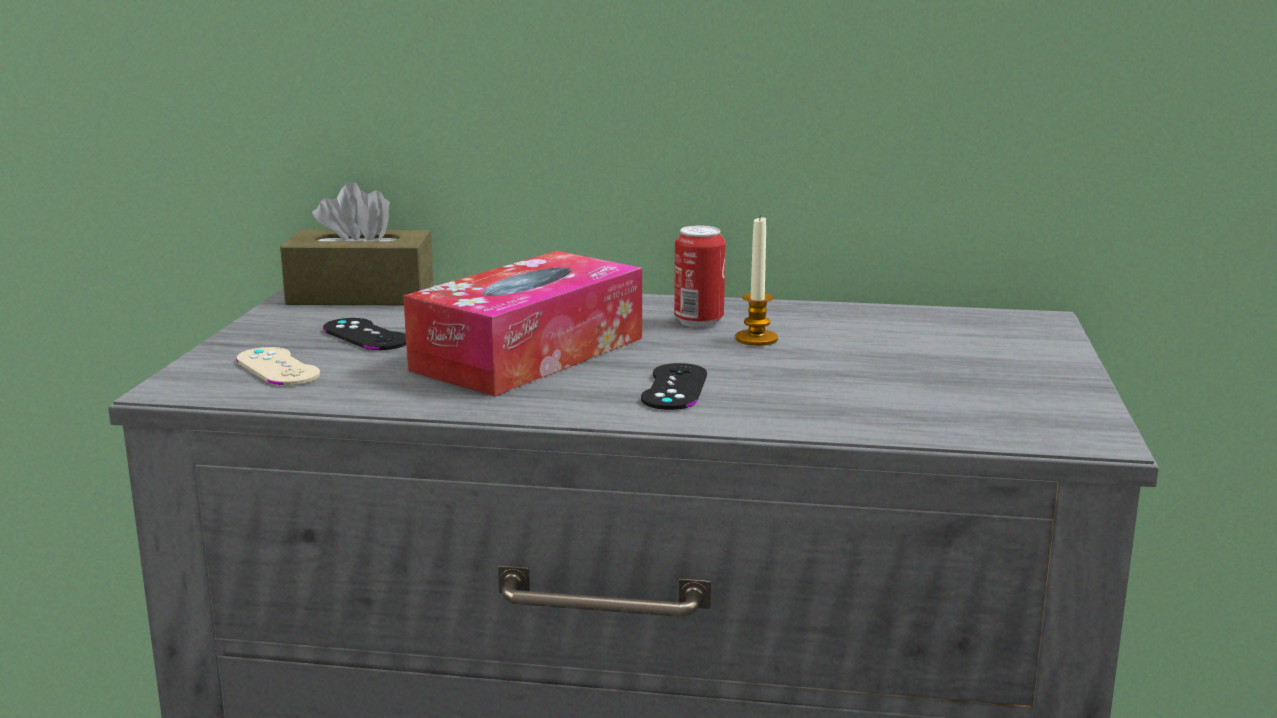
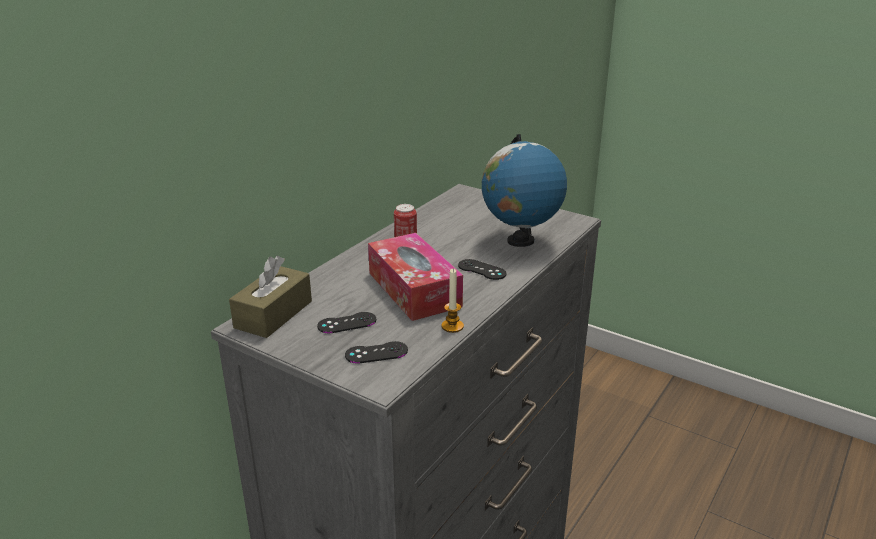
camera: 65 degrees left, 10 degrees up
beige game controller [236,347,320,386] -> black game controller [345,341,408,364]
candle [735,215,778,346] -> candle moved to [441,269,464,333]
none -> globe [482,134,567,247]

